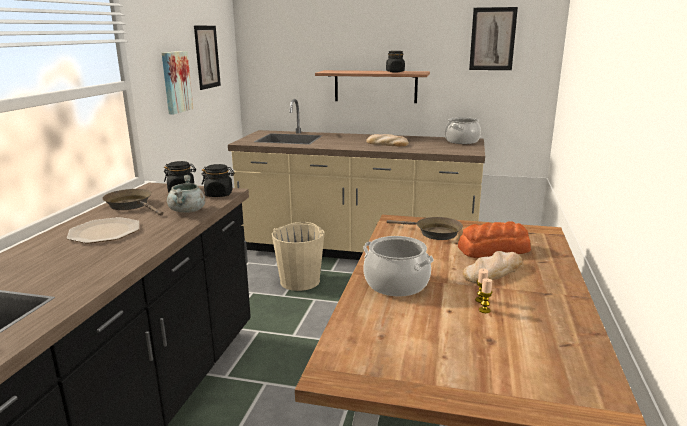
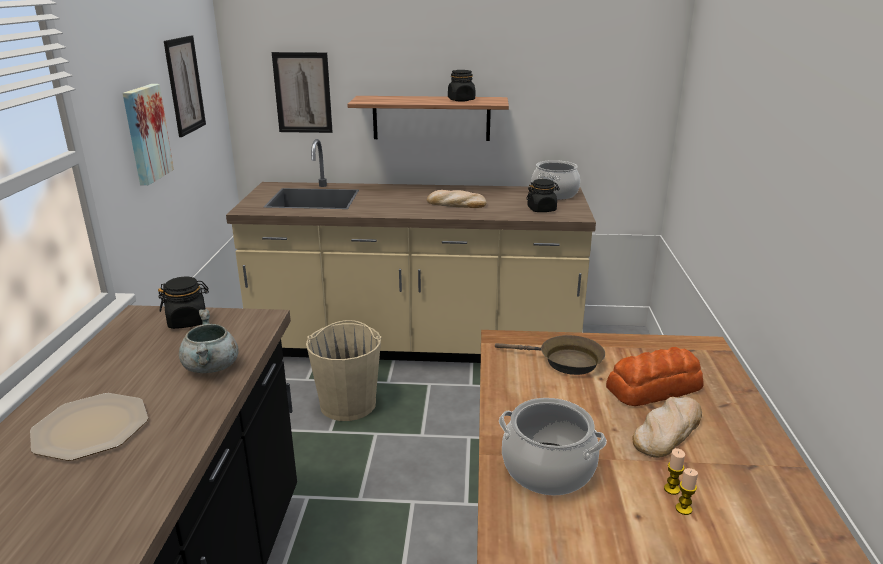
camera: 10 degrees left, 5 degrees up
brown frying pan [102,189,163,216] -> none
black jar [201,164,234,197] -> black jar moved to [526,179,560,212]
picture [469,7,518,70] -> picture moved to [272,52,333,133]

